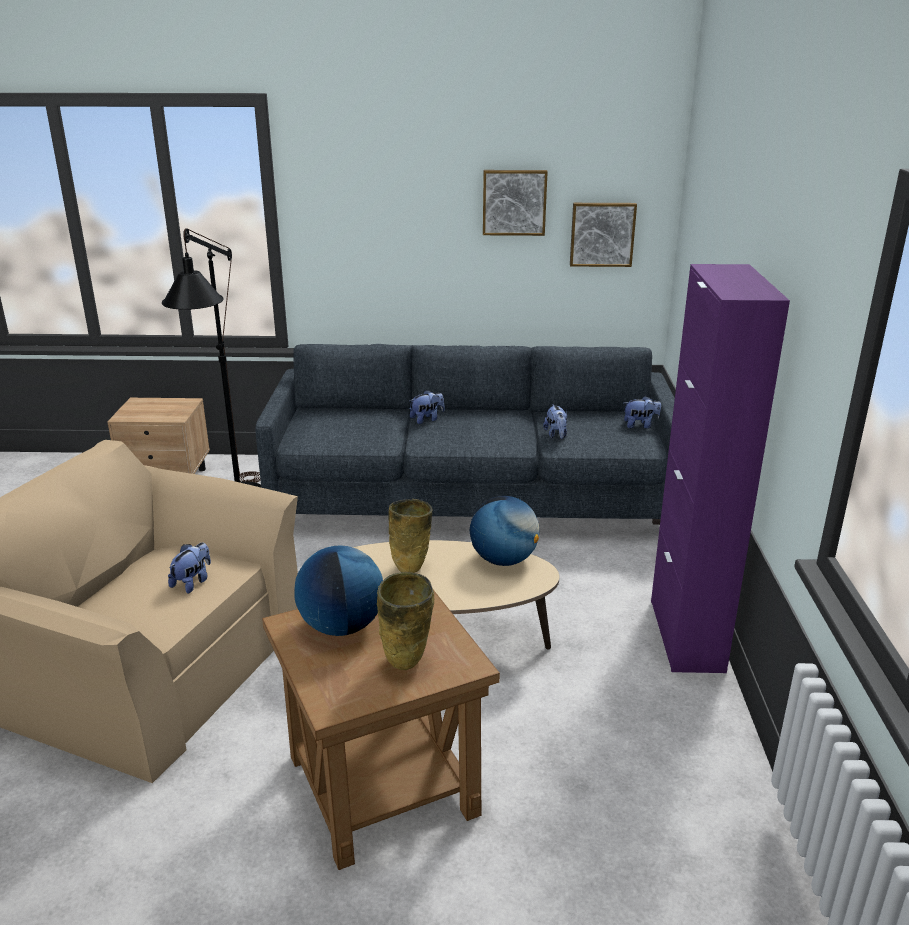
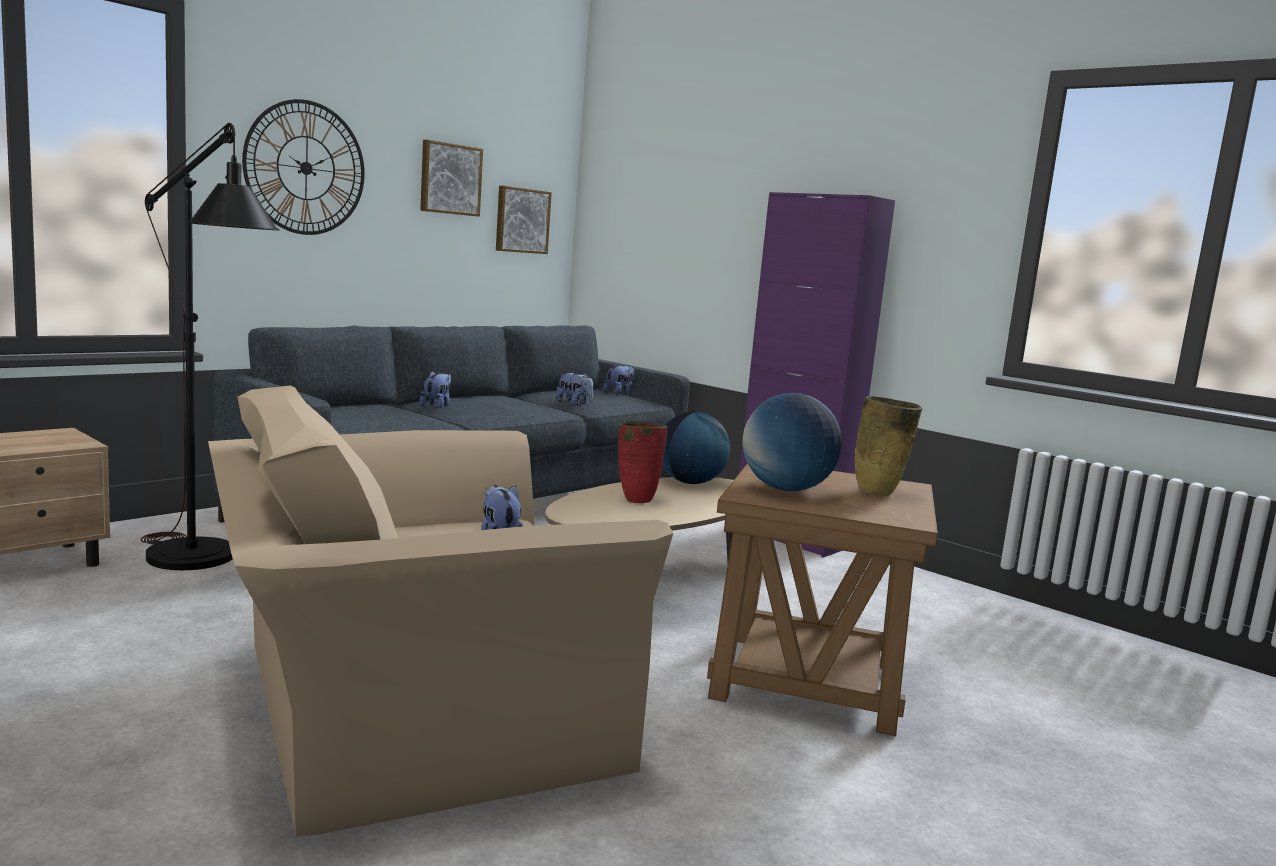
camera: 50 degrees left, 15 degrees down
beige vase [388,499,433,573] -> red vase [618,421,668,503]
none -> wall clock [242,99,365,235]

